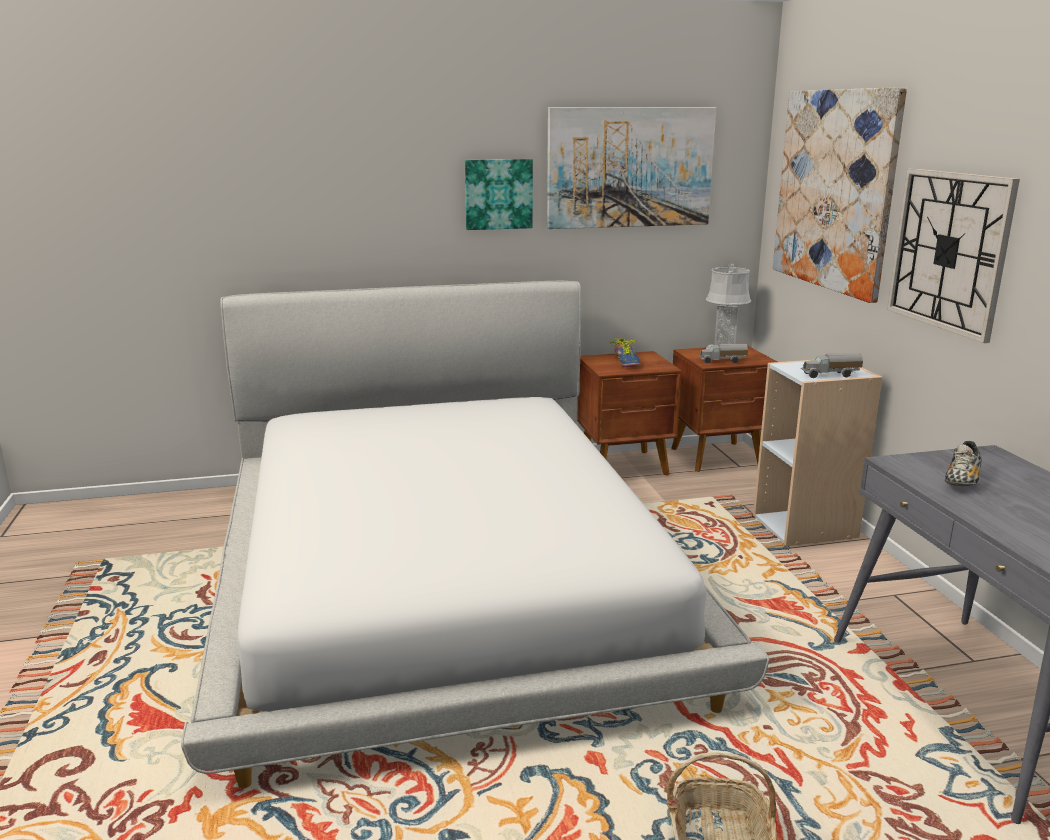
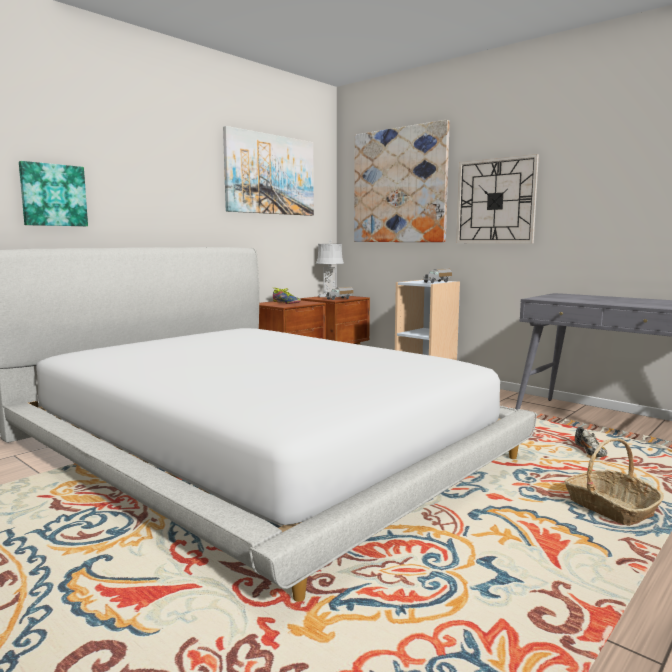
camera: 35 degrees left, 10 degrees down
picture [465,159,533,230] -> picture moved to [19,161,88,226]
shoe [945,441,982,486] -> shoe moved to [575,427,607,457]

